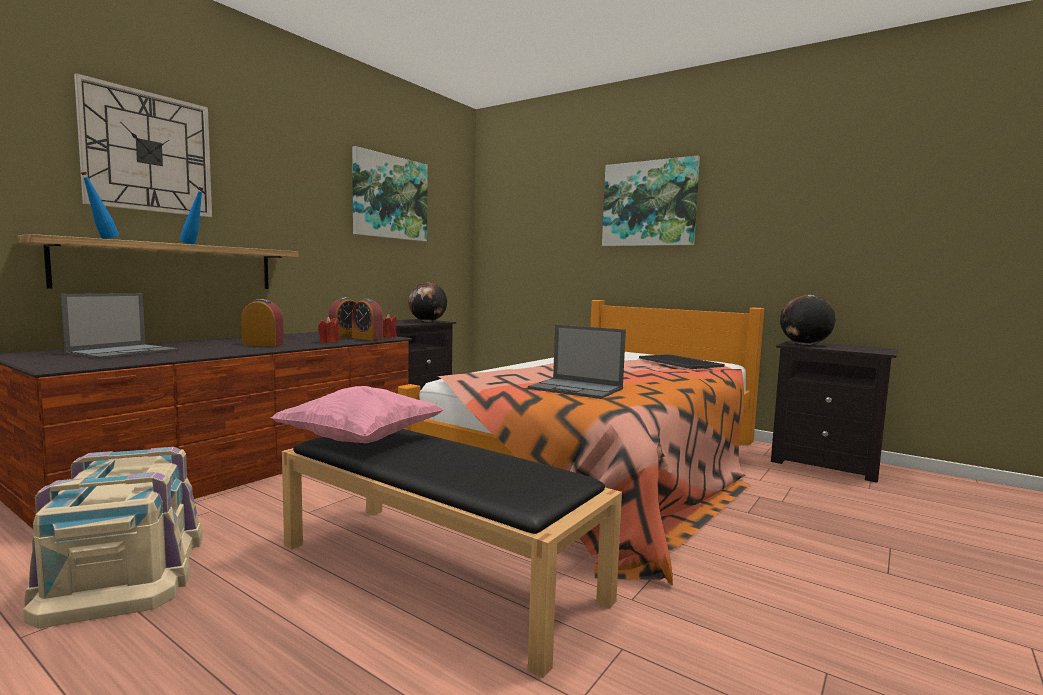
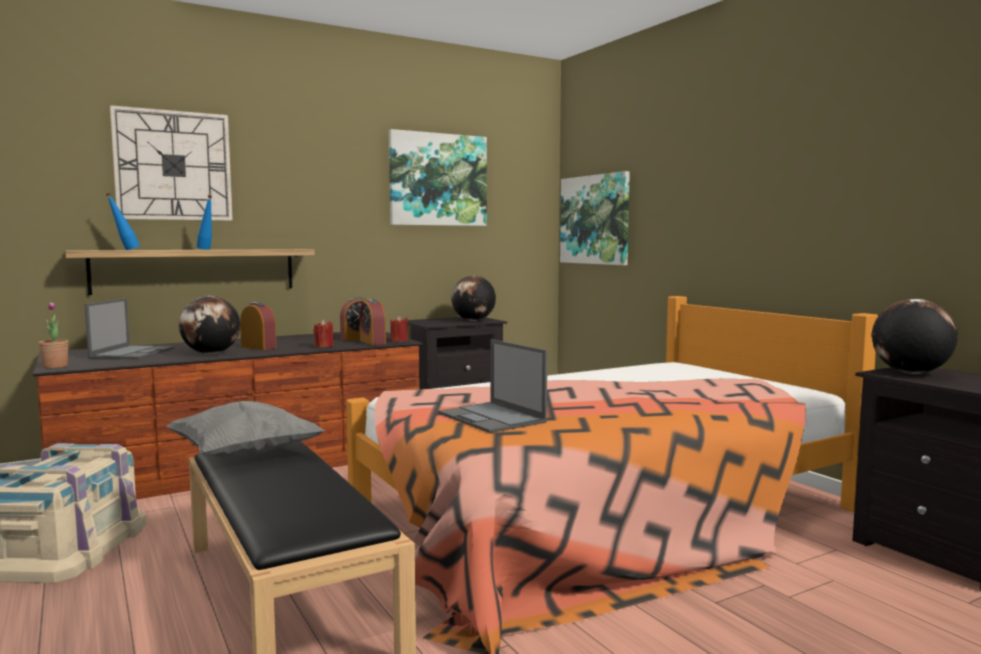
camera: 25 degrees right, 0 degrees up
laptop [61,293,178,359] -> laptop turned 45 degrees counterclockwise [84,298,174,359]
pink pillow [270,386,444,443] -> grey pillow [166,401,325,459]
picture [602,155,700,246] -> picture moved to [560,171,630,265]
tray [639,354,724,369] -> none
none -> potted plant [39,302,68,368]
none -> globe [179,296,240,354]

